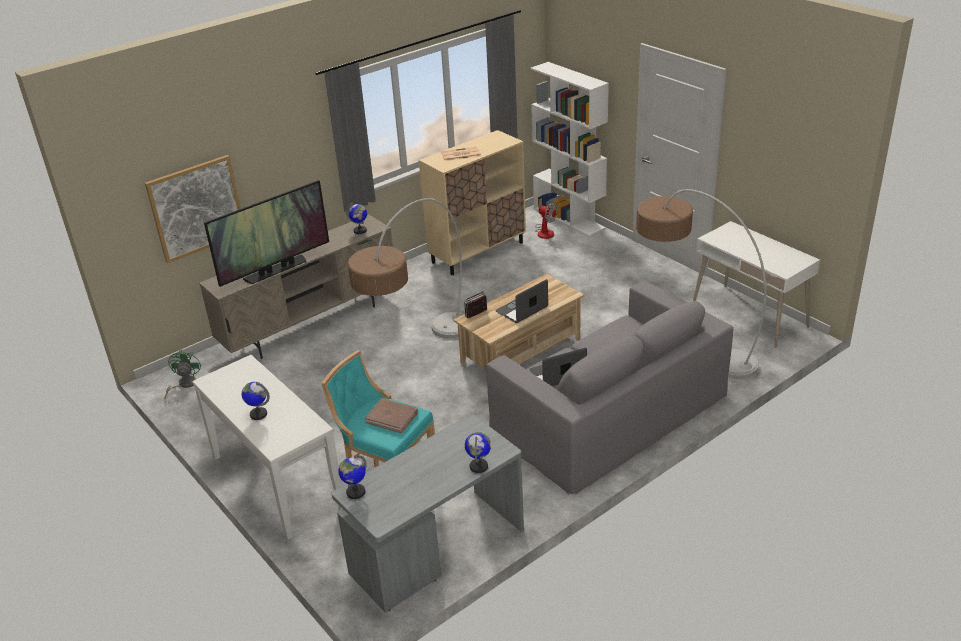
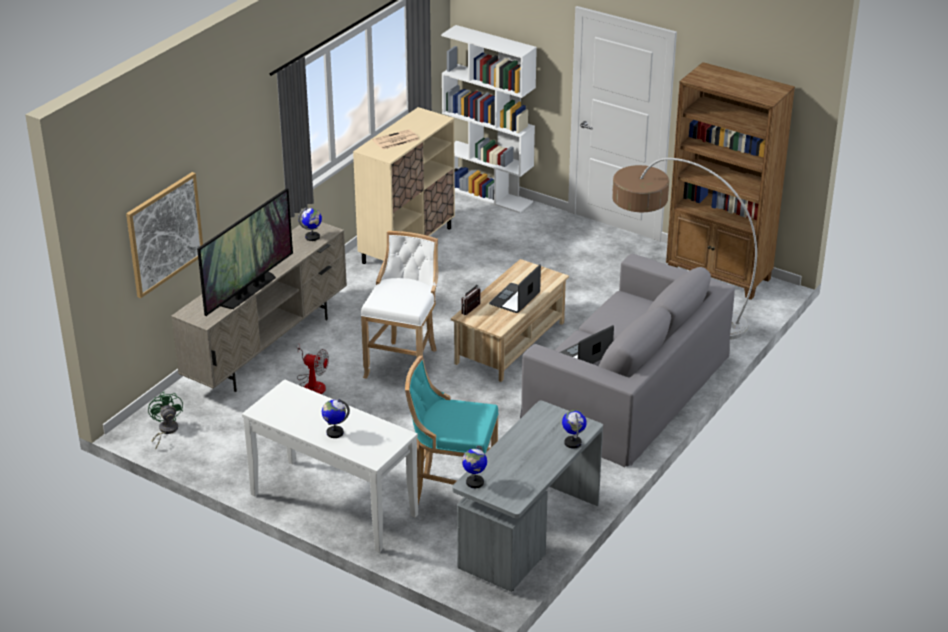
camera: 20 degrees left, 0 degrees up
floor lamp [348,198,464,338] -> white stool [361,231,438,379]
brown book [365,398,418,433] -> none
fan [535,201,558,239] -> fan moved to [297,344,329,394]
white desk [693,221,820,348] -> brown bookcase [666,62,795,300]

